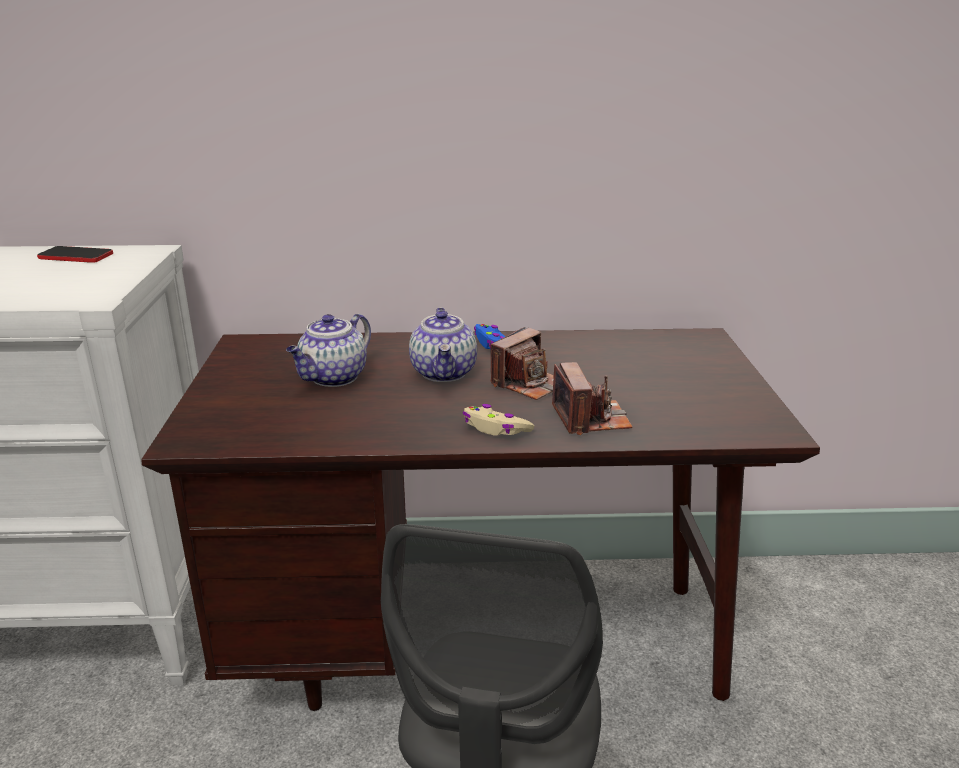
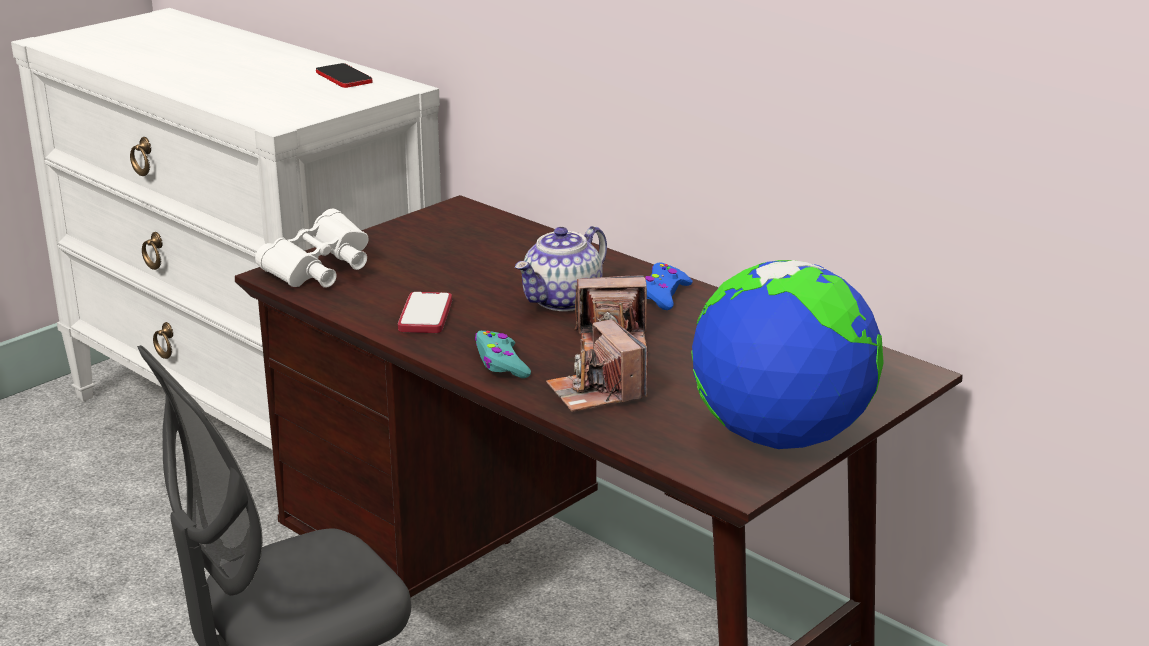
camera: 45 degrees right, 0 degrees up
teapot [286,314,371,387] -> none
beige game controller [463,404,534,436] -> turquoise game controller [475,331,531,378]
camera [552,362,633,435] -> camera turned 120 degrees clockwise [546,319,648,412]
none -> white binoculars [255,209,369,288]
none -> phone [398,292,452,333]
none -> globe [692,260,884,449]

